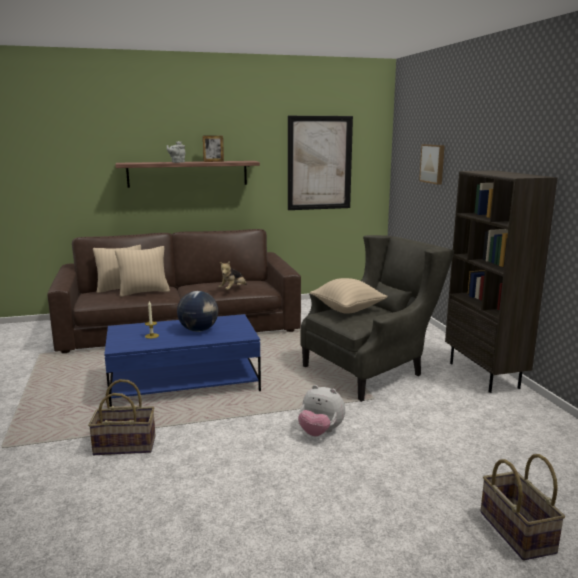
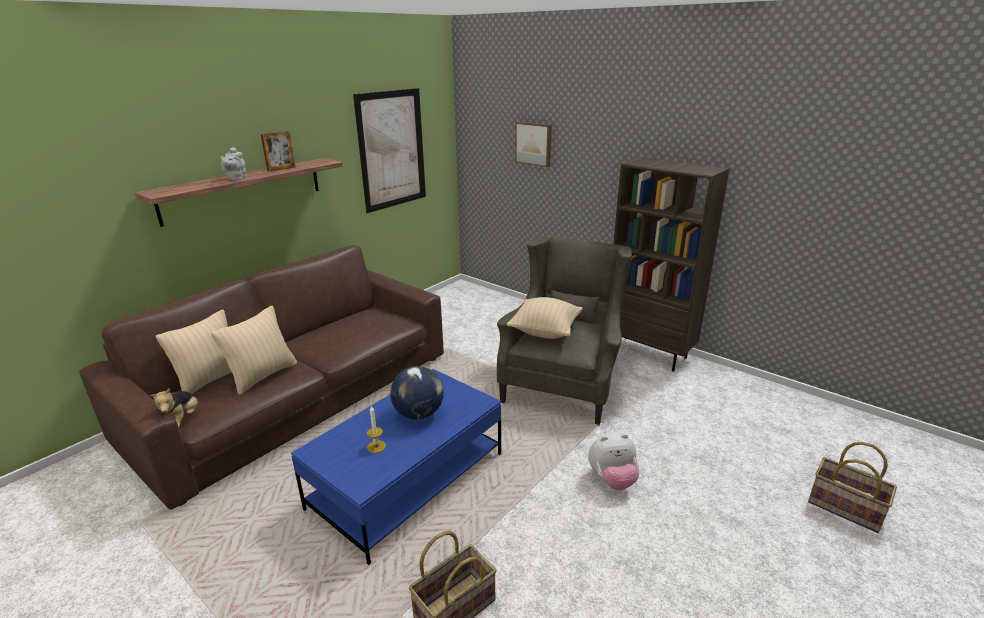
camera: 35 degrees left, 10 degrees up
plush toy [218,261,247,290] -> plush toy moved to [151,388,198,427]

